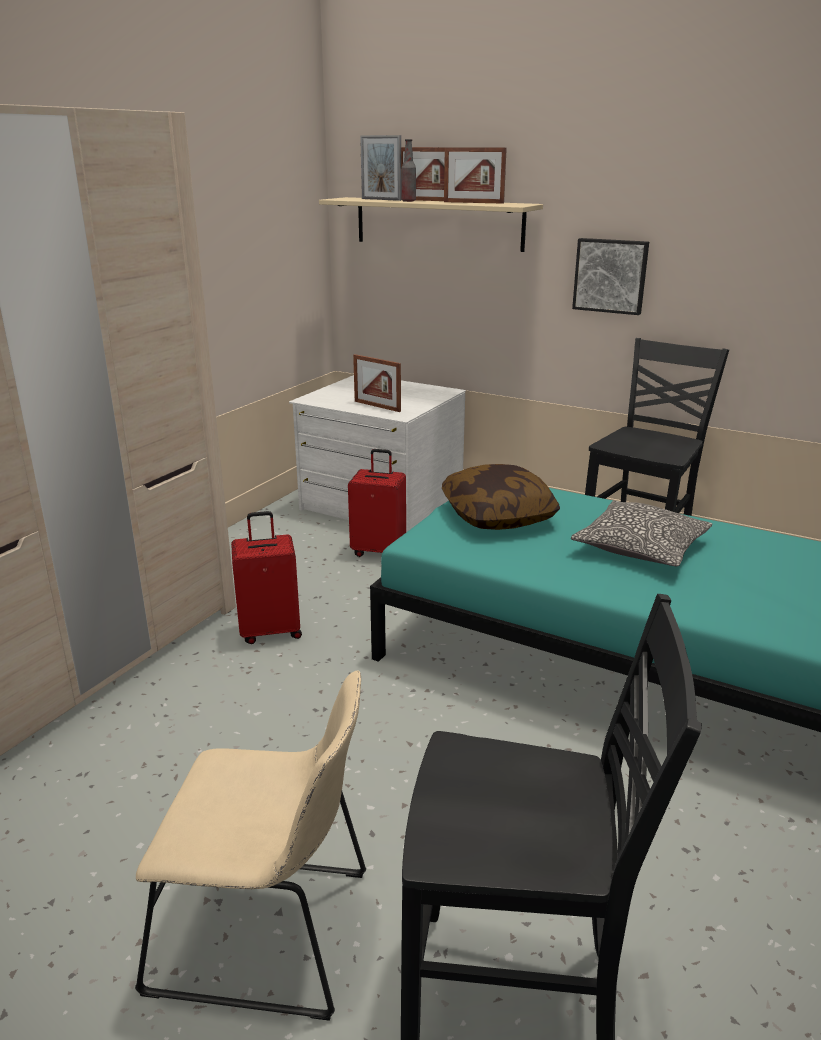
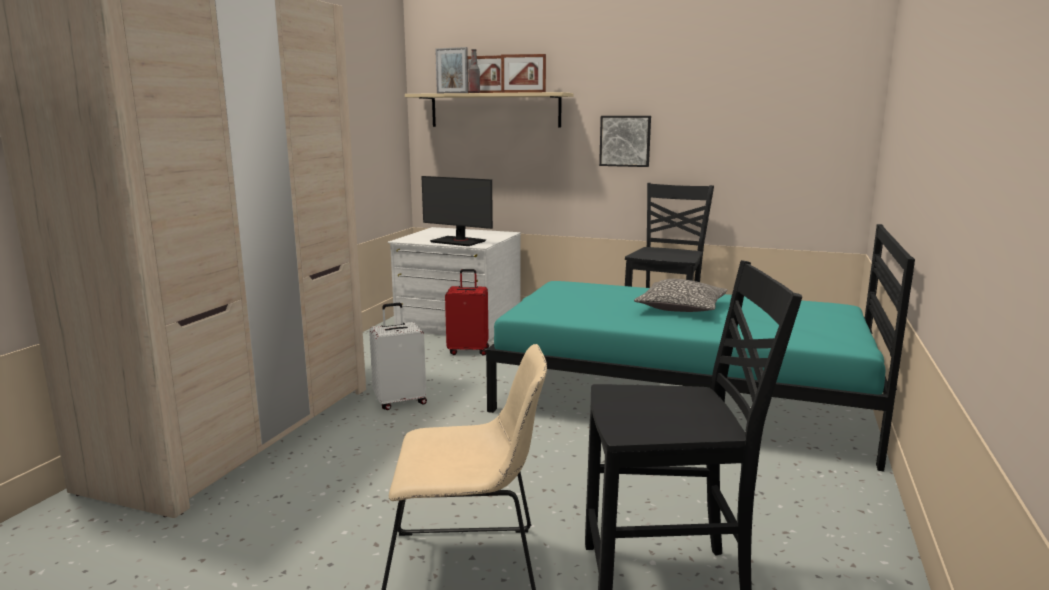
camera: 10 degrees left, 10 degrees down
red suitcase [231,511,302,644] -> white suitcase [369,303,427,410]
picture frame [353,354,401,412] -> monitor [421,176,493,246]
pillow [442,464,560,530] -> none

